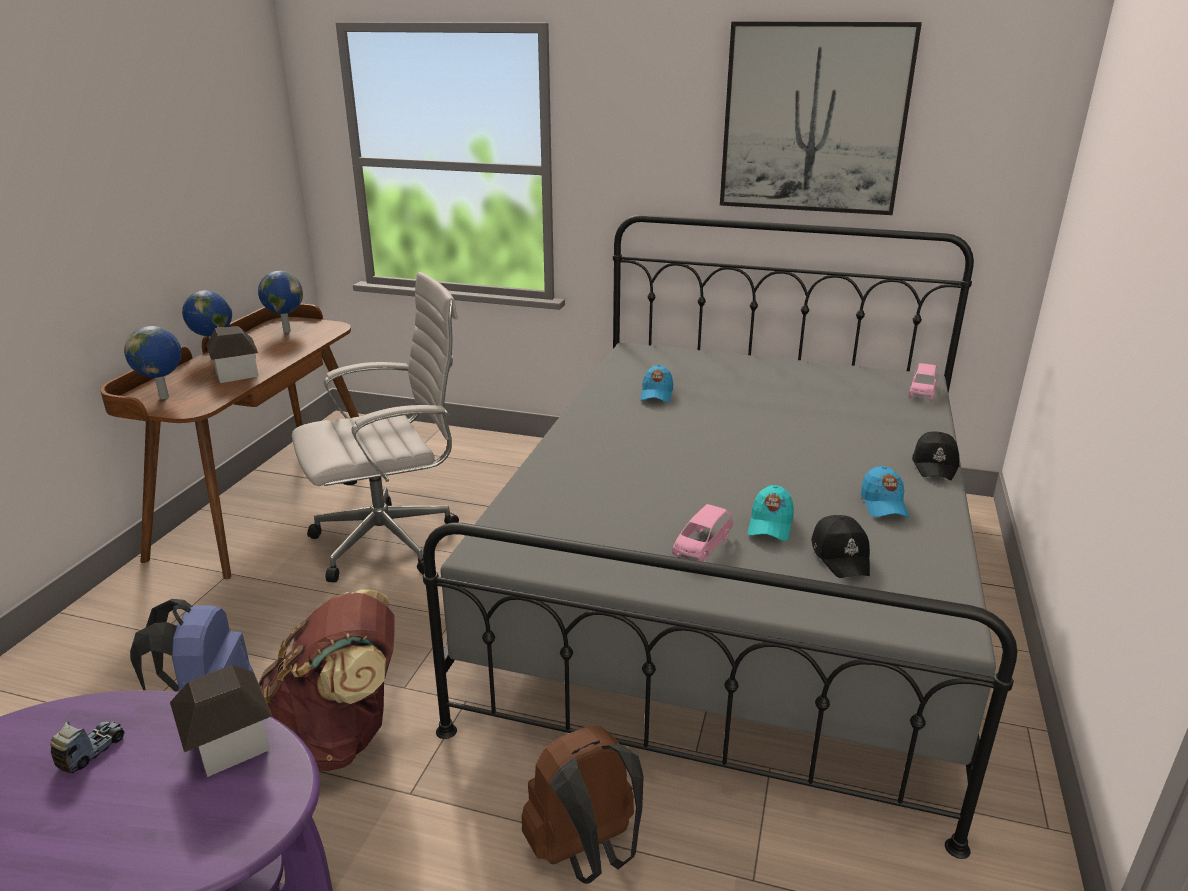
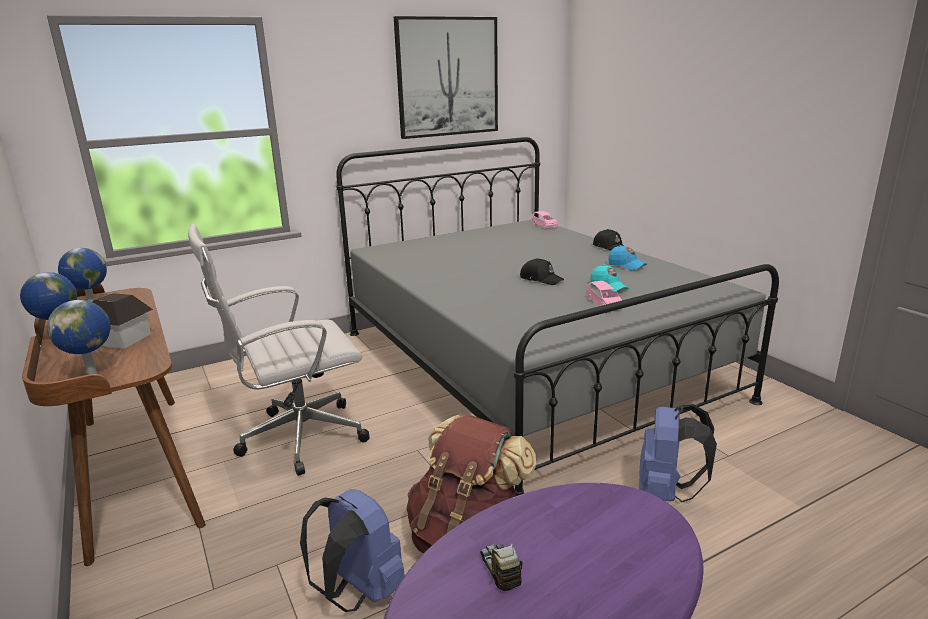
camera: 45 degrees left, 5 degrees down
toy house [170,665,272,777] -> none
white office chair [292,272,459,582] -> white office chair turned 135 degrees counterclockwise [188,224,369,476]
brown backpack [522,726,644,884] -> blue backpack [639,404,717,502]
blue cap [640,365,673,402] -> none
black cap [811,515,870,578] -> black cap moved to [520,258,564,285]

